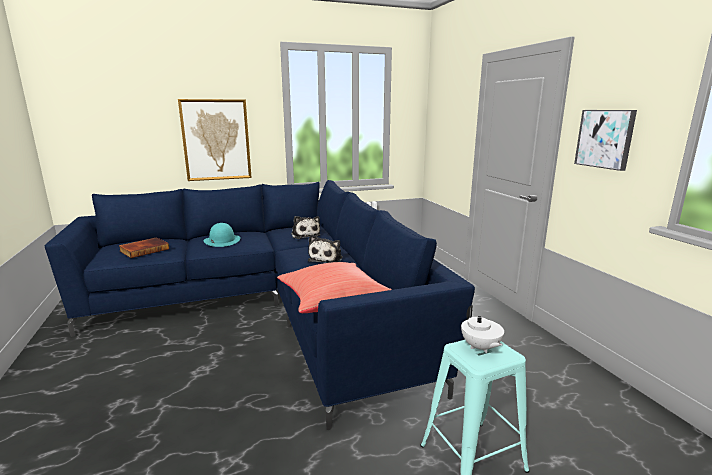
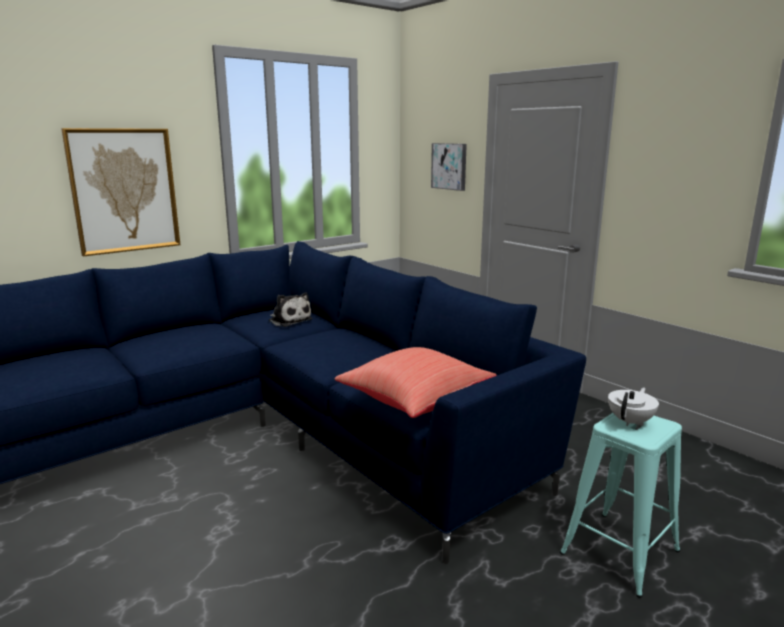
camera: 20 degrees left, 0 degrees up
book [119,237,170,258] -> none
turquoise hat [203,223,241,247] -> none
plush toy [308,235,343,263] -> none
white teapot [461,305,504,353] -> white teapot turned 105 degrees counterclockwise [608,387,659,426]
picture [574,110,637,171] -> picture moved to [431,143,467,191]

